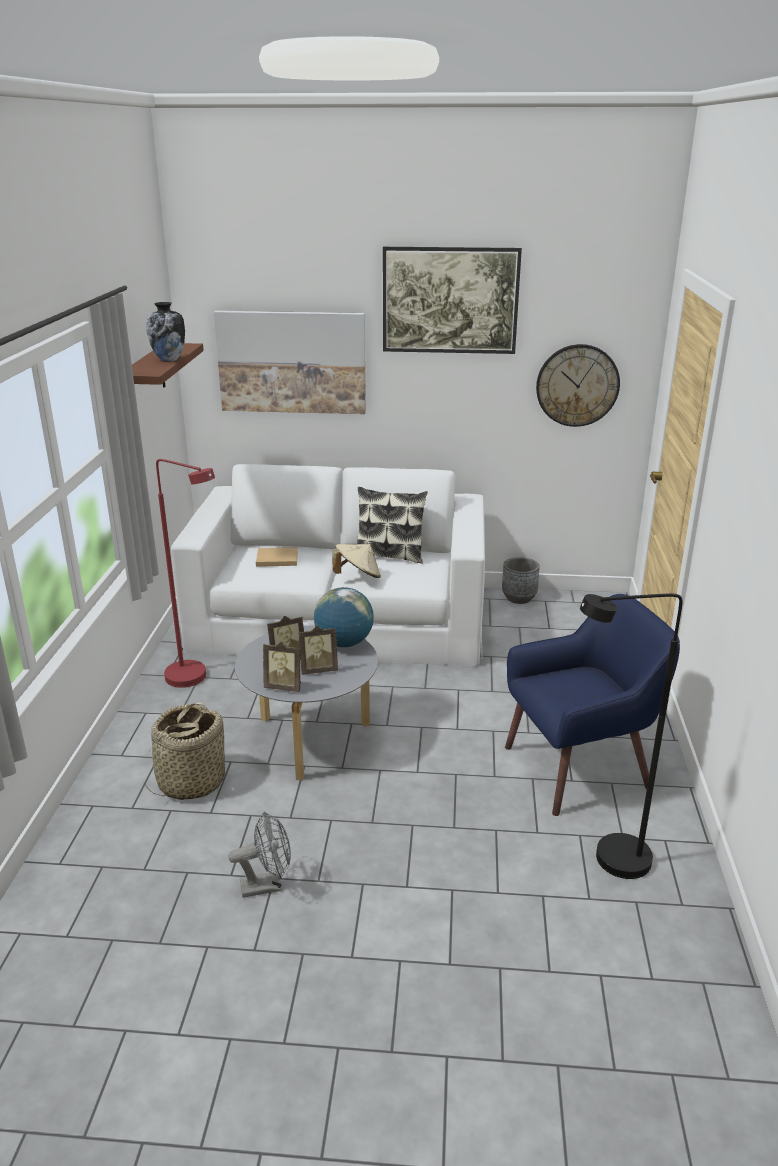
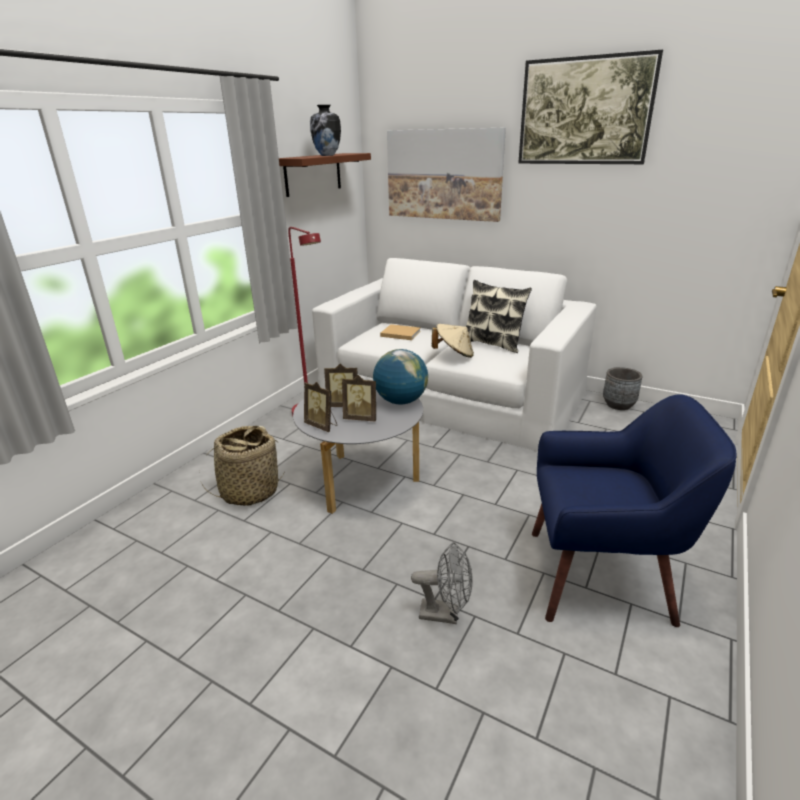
camera: 25 degrees right, 0 degrees up
grey fan [228,811,291,898] -> grey fan moved to [411,542,473,624]
wall clock [536,344,620,427] -> none
black floor lamp [580,594,683,879] -> none

